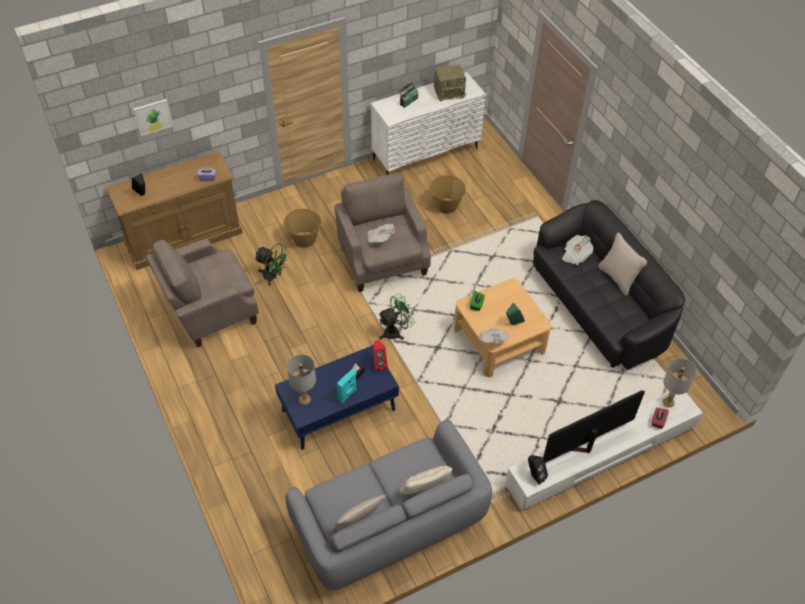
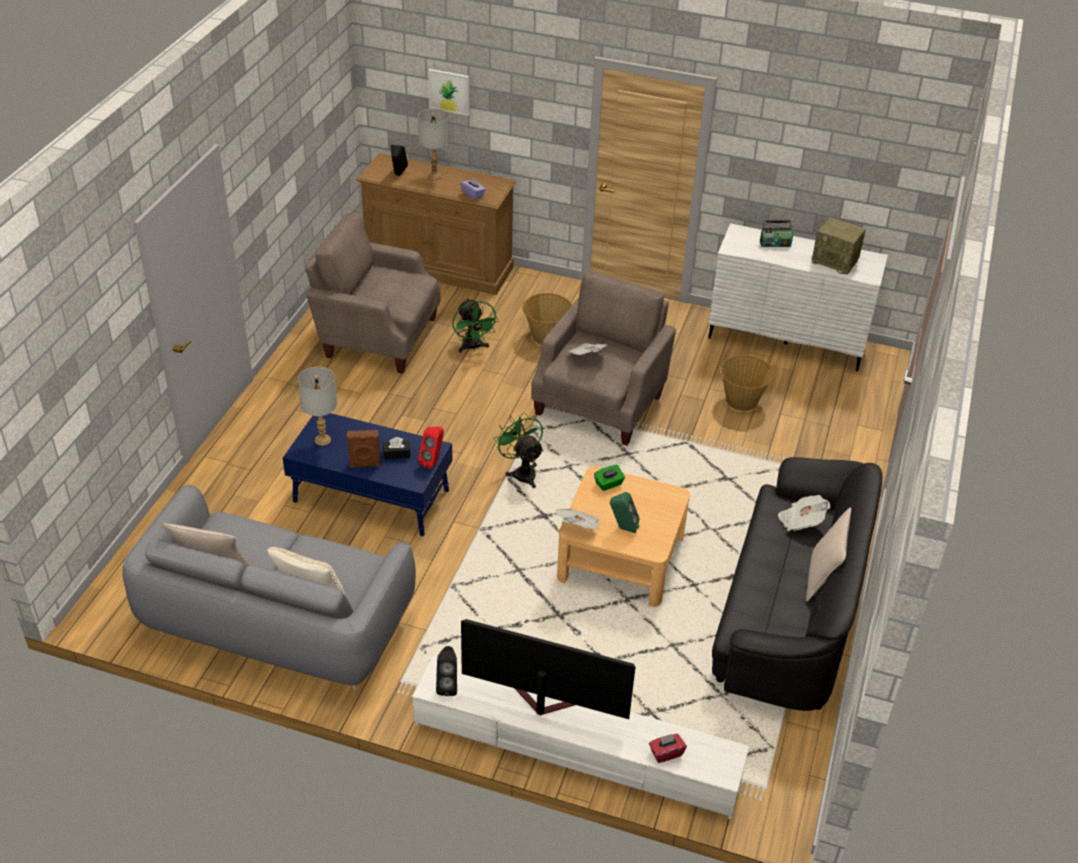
camera: 45 degrees right, 10 degrees down
turquoise speaker [337,369,357,403] -> brown speaker [347,430,381,468]
green fan [378,294,414,340] -> green fan turned 135 degrees counterclockwise [494,412,544,488]
grey table lamp [663,358,697,408] -> grey table lamp moved to [418,108,449,180]

